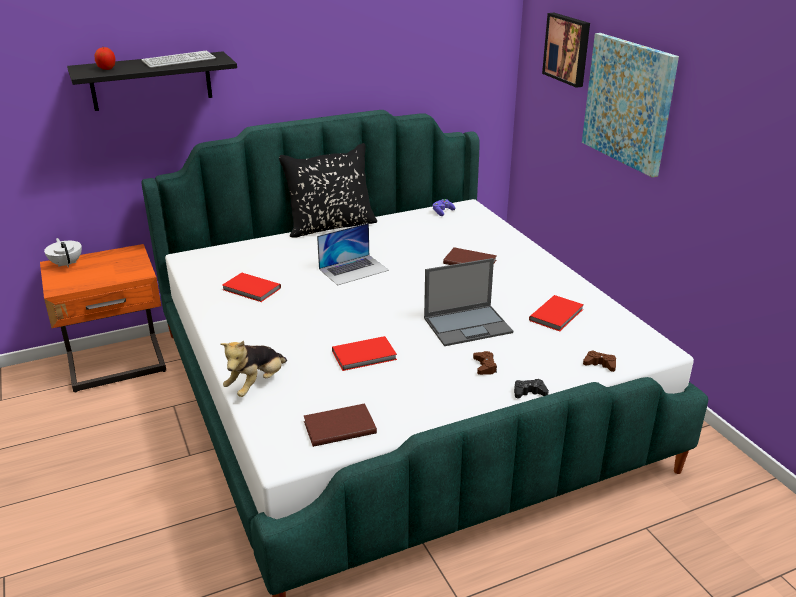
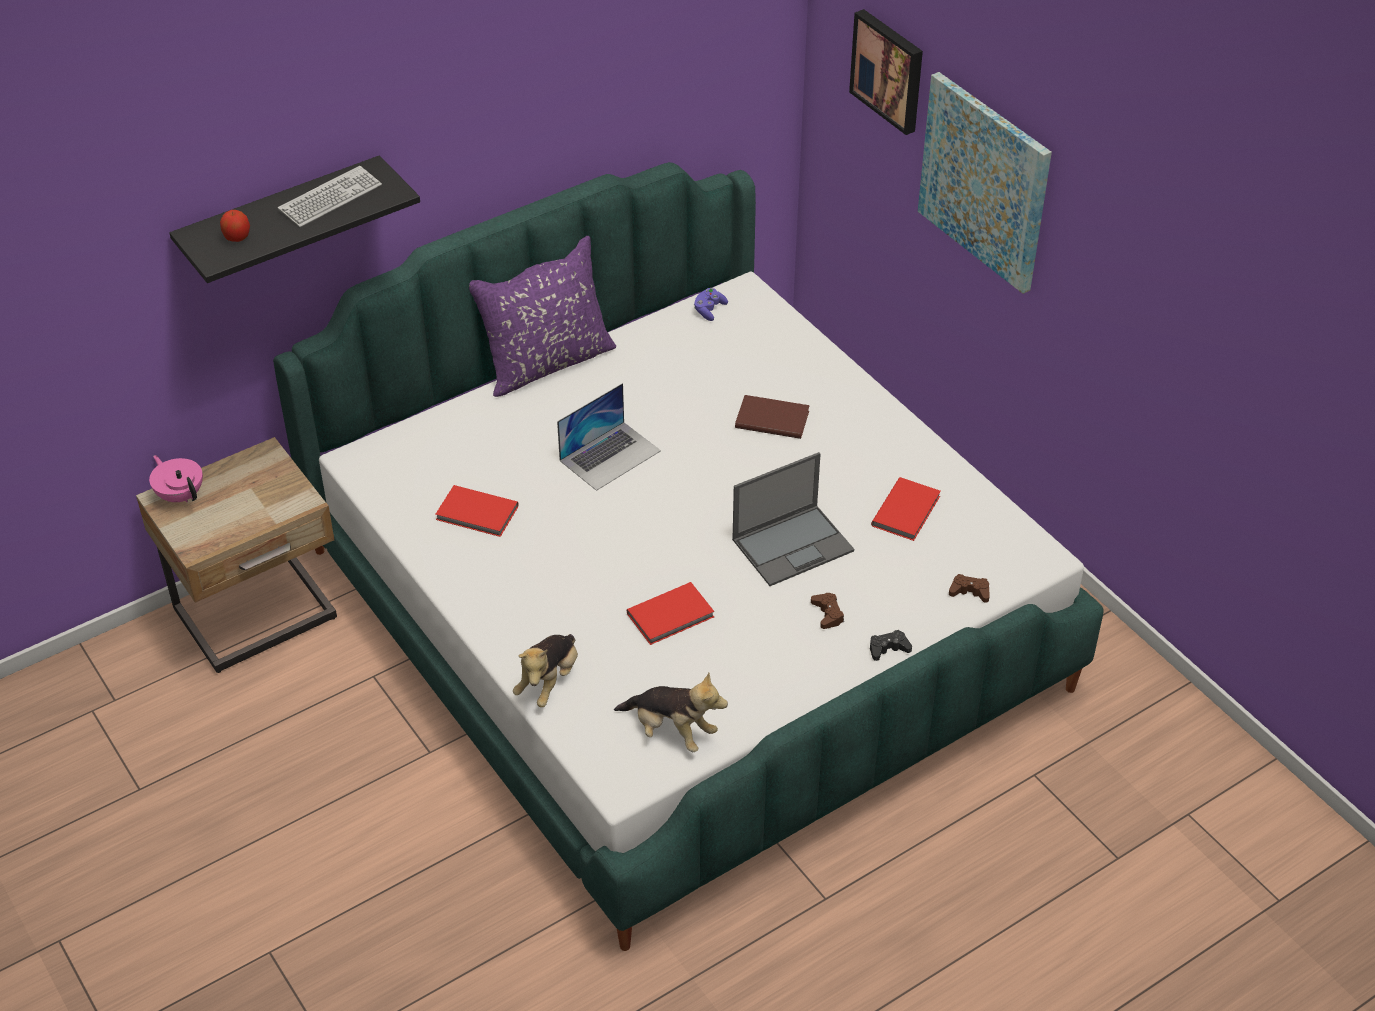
camera: 10 degrees left, 15 degrees up
orange nightstand [40,244,166,393] -> beige nightstand [136,437,337,673]
white teapot [44,238,82,268] -> pink teapot [149,455,203,502]
black pillow [279,143,377,238] -> purple pillow [469,236,616,397]
brown book [304,403,377,447] -> plush toy [614,673,728,752]

